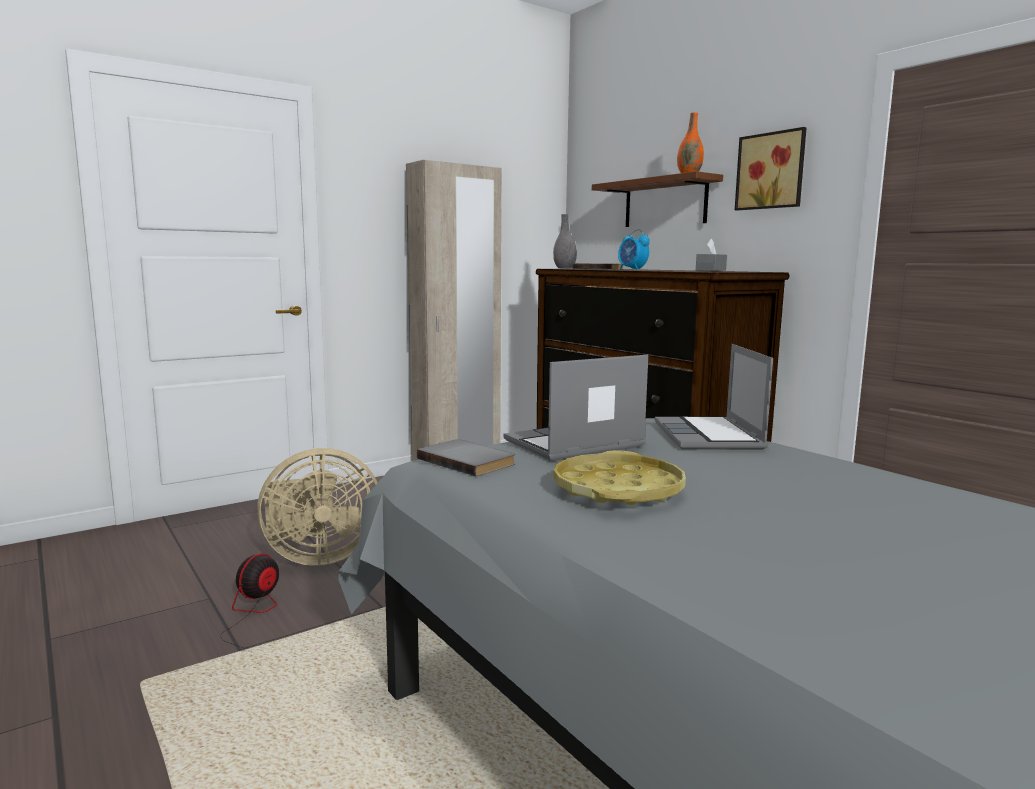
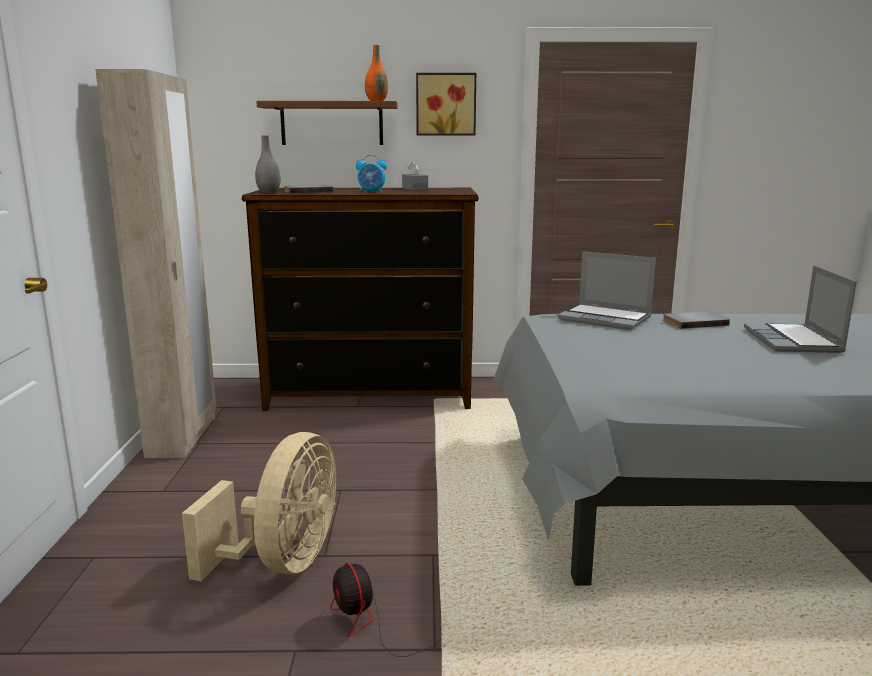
camera: 55 degrees left, 5 degrees up
grey book [417,439,515,477] -> grey book moved to [663,311,730,329]
laptop [504,355,648,461] -> laptop moved to [744,265,857,353]
yellow tray [554,450,686,505] -> none

